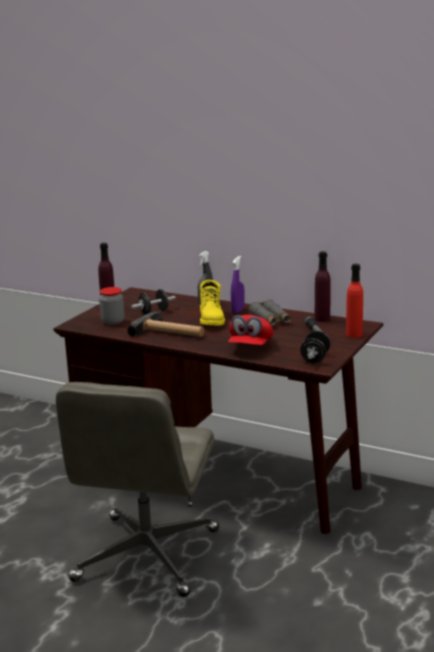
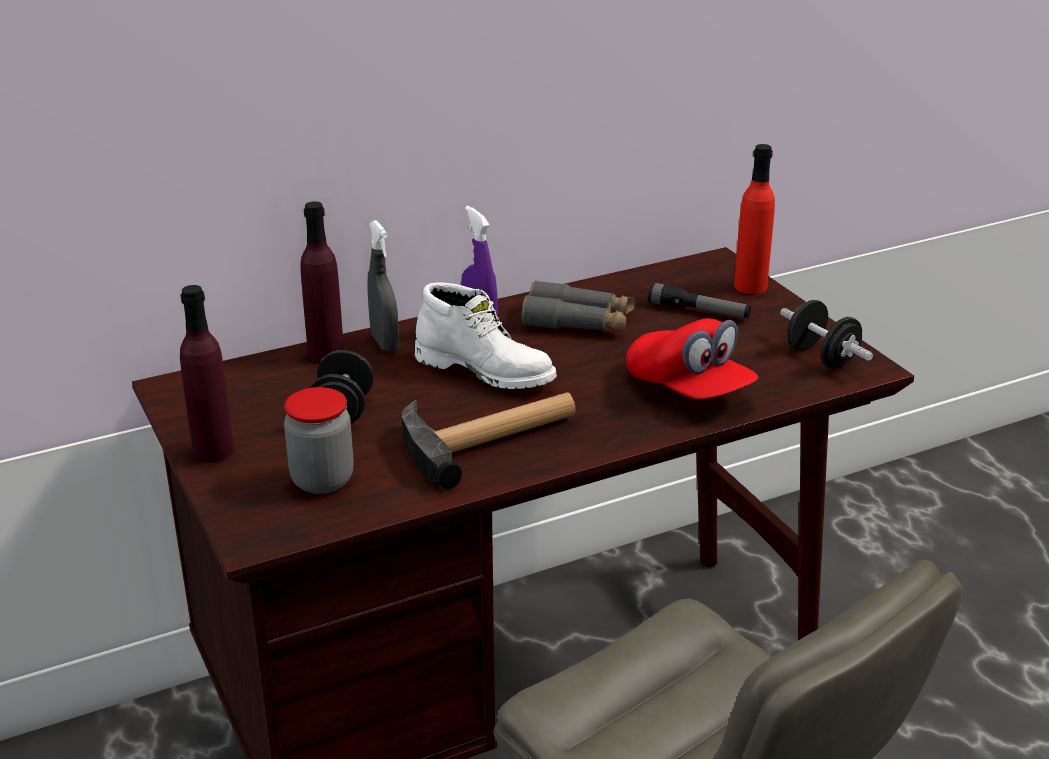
camera: 55 degrees left, 10 degrees up
yellow boot [200,280,225,326] -> white boot [415,282,557,389]
purple bottle [314,251,331,322] -> purple bottle moved to [300,201,344,363]

